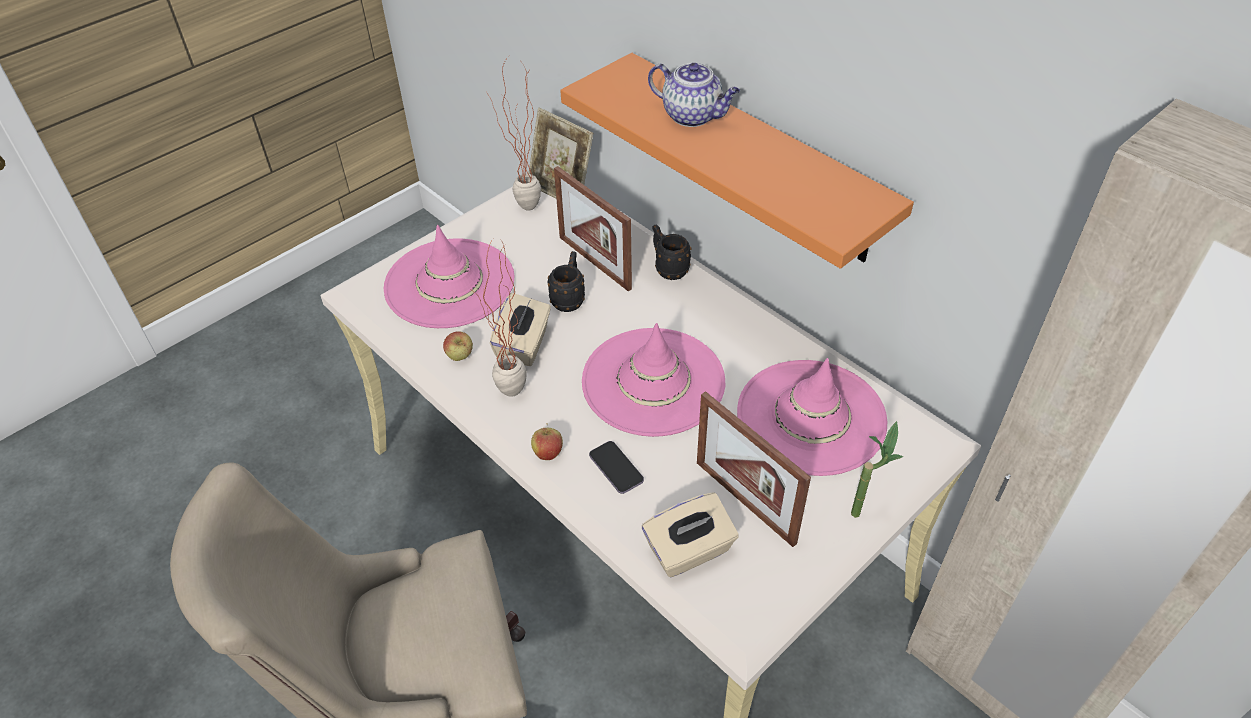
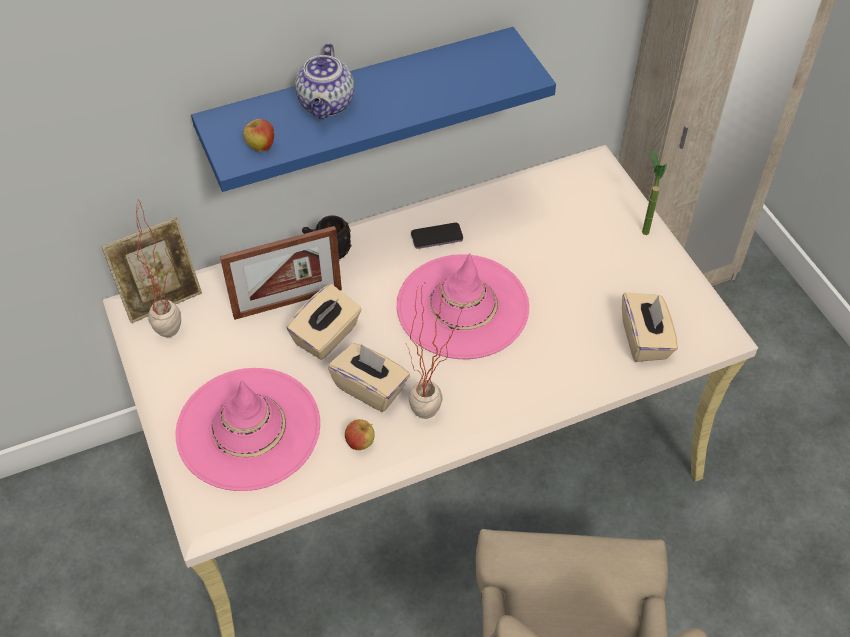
camera: 70 degrees left, 5 degrees up
apple [531,423,563,460] -> apple moved to [243,119,274,152]
black mug [548,251,585,312] -> beige tissue box [287,284,362,360]
orange shelf [560,53,914,269] -> blue shelf [191,27,556,192]
phone [589,441,644,494] -> phone moved to [411,223,463,249]
teapot [648,63,740,127] -> teapot turned 135 degrees clockwise [295,43,355,119]
picture frame [697,391,811,547] -> none
pink hat [737,358,887,476] -> none

